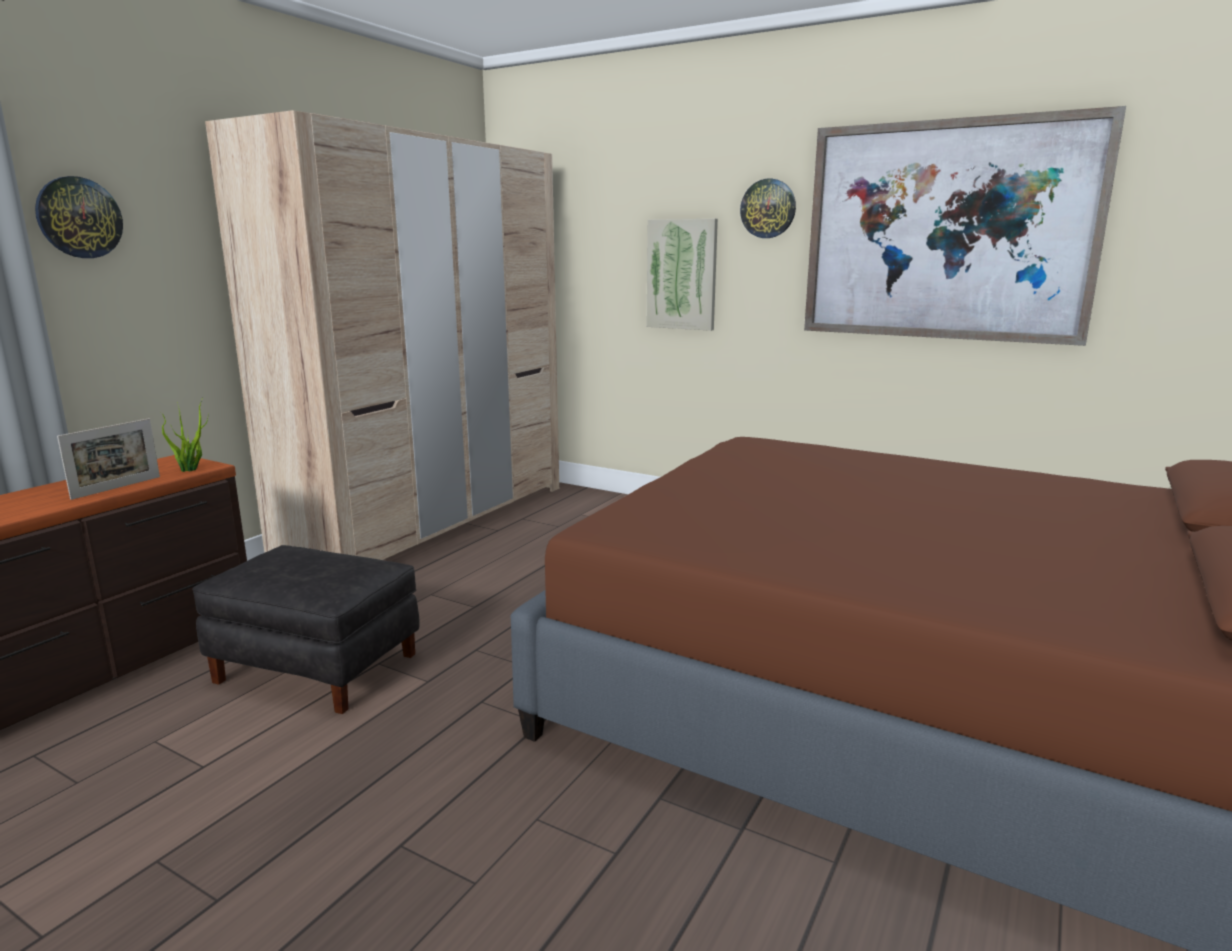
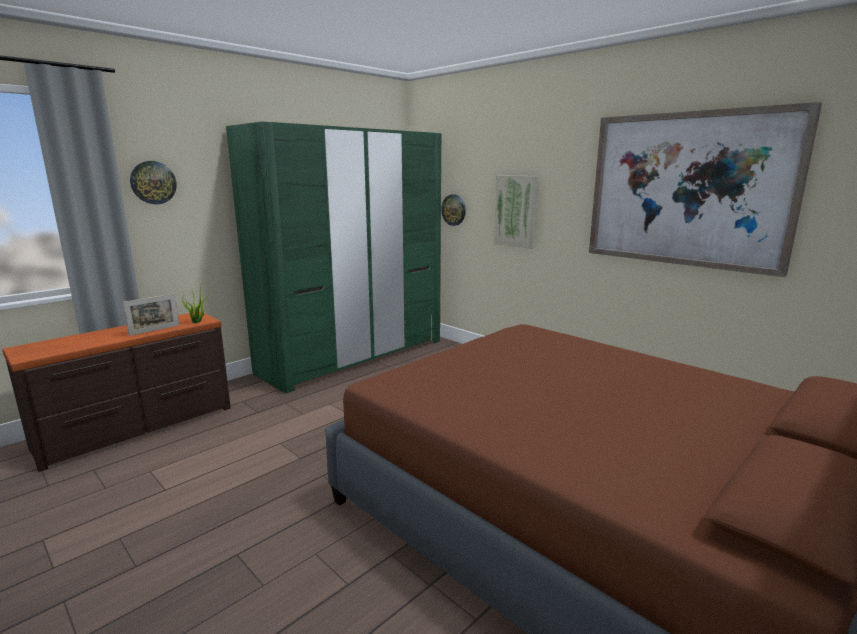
camera: 15 degrees right, 0 degrees up
black ottoman [192,545,420,714] -> none
beige wardrobe [205,110,559,560] -> green wardrobe [226,122,441,394]
wall clock [740,178,796,238] -> wall clock moved to [441,194,466,226]

